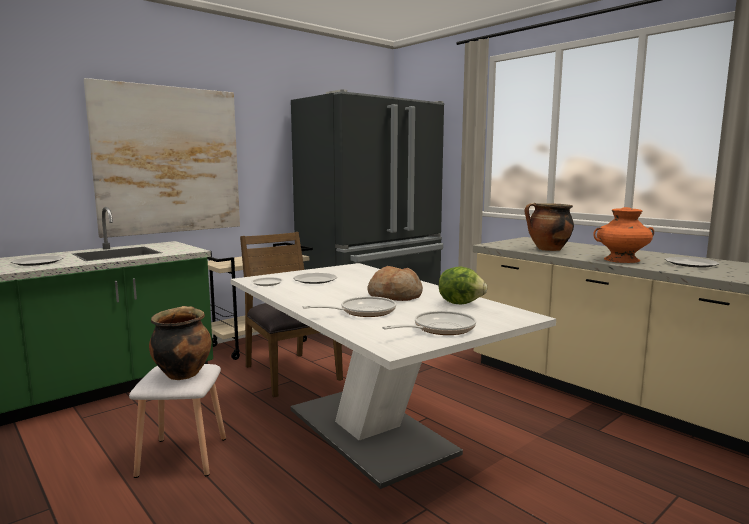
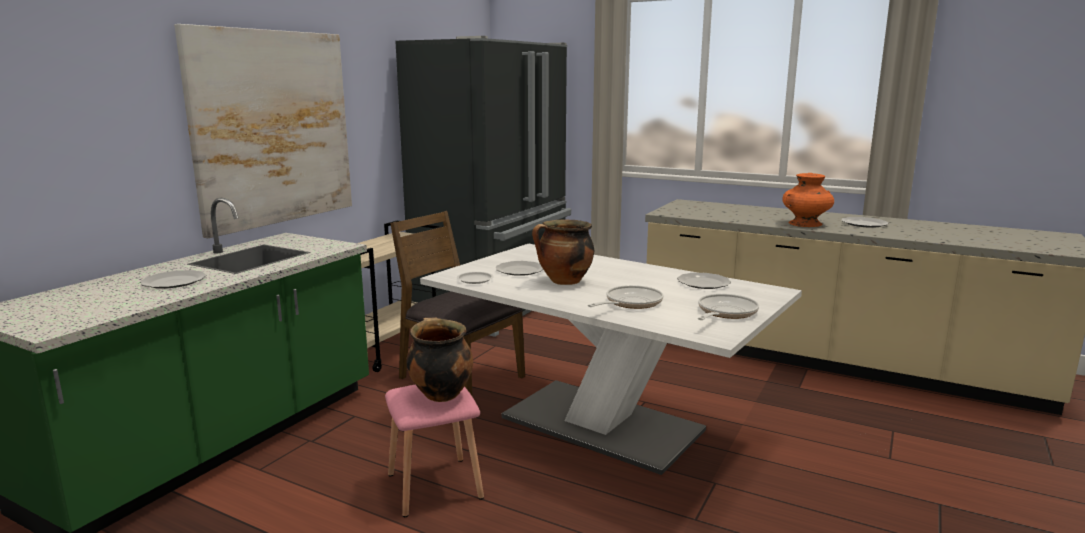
camera: 20 degrees left, 5 degrees up
white stool [129,364,226,478] -> pink stool [385,385,484,517]
bread [368,266,423,301] -> none
lettuce [438,267,487,304] -> plate [677,273,731,289]
cooking pot [525,203,574,251] -> cooking pot moved to [532,219,594,285]

